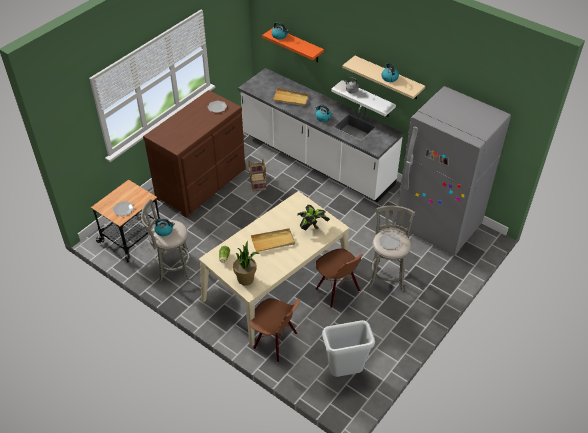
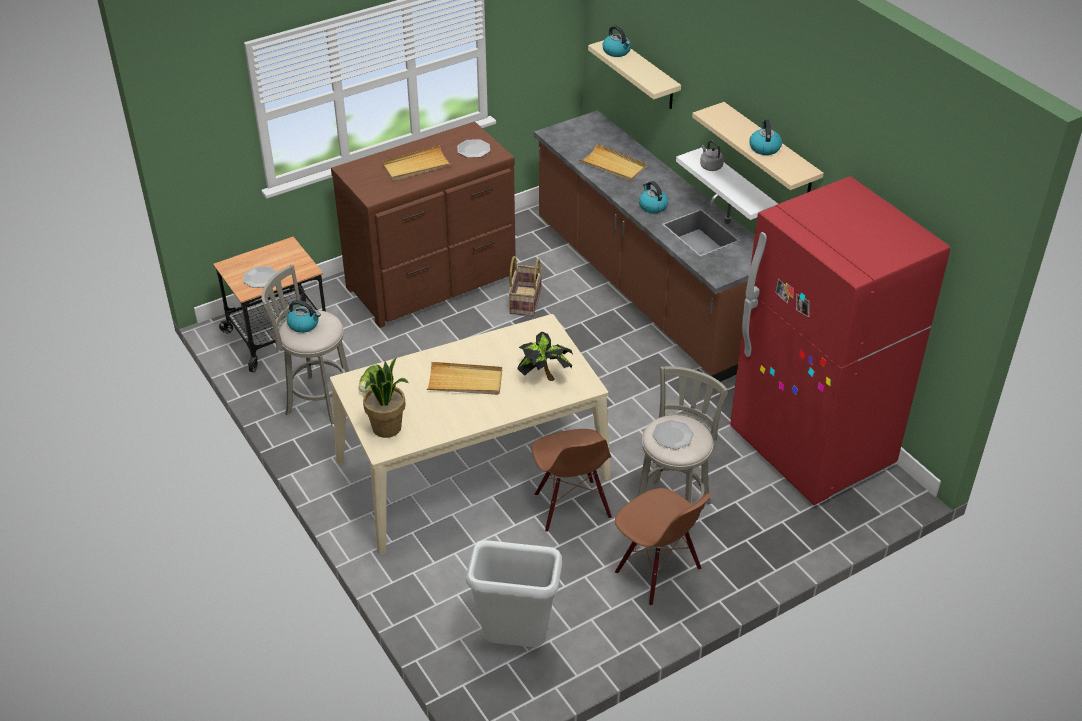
camera: 20 degrees right, 5 degrees down
white counter [238,68,404,203] -> brown counter [534,110,755,382]
brown chair [249,298,300,362] -> brown chair moved to [615,488,711,606]
orange shelf [262,27,324,62] -> beige shelf [588,40,681,109]
grey fridge [395,86,511,256] -> red fridge [730,176,950,505]
none -> beige tray [382,145,452,181]

